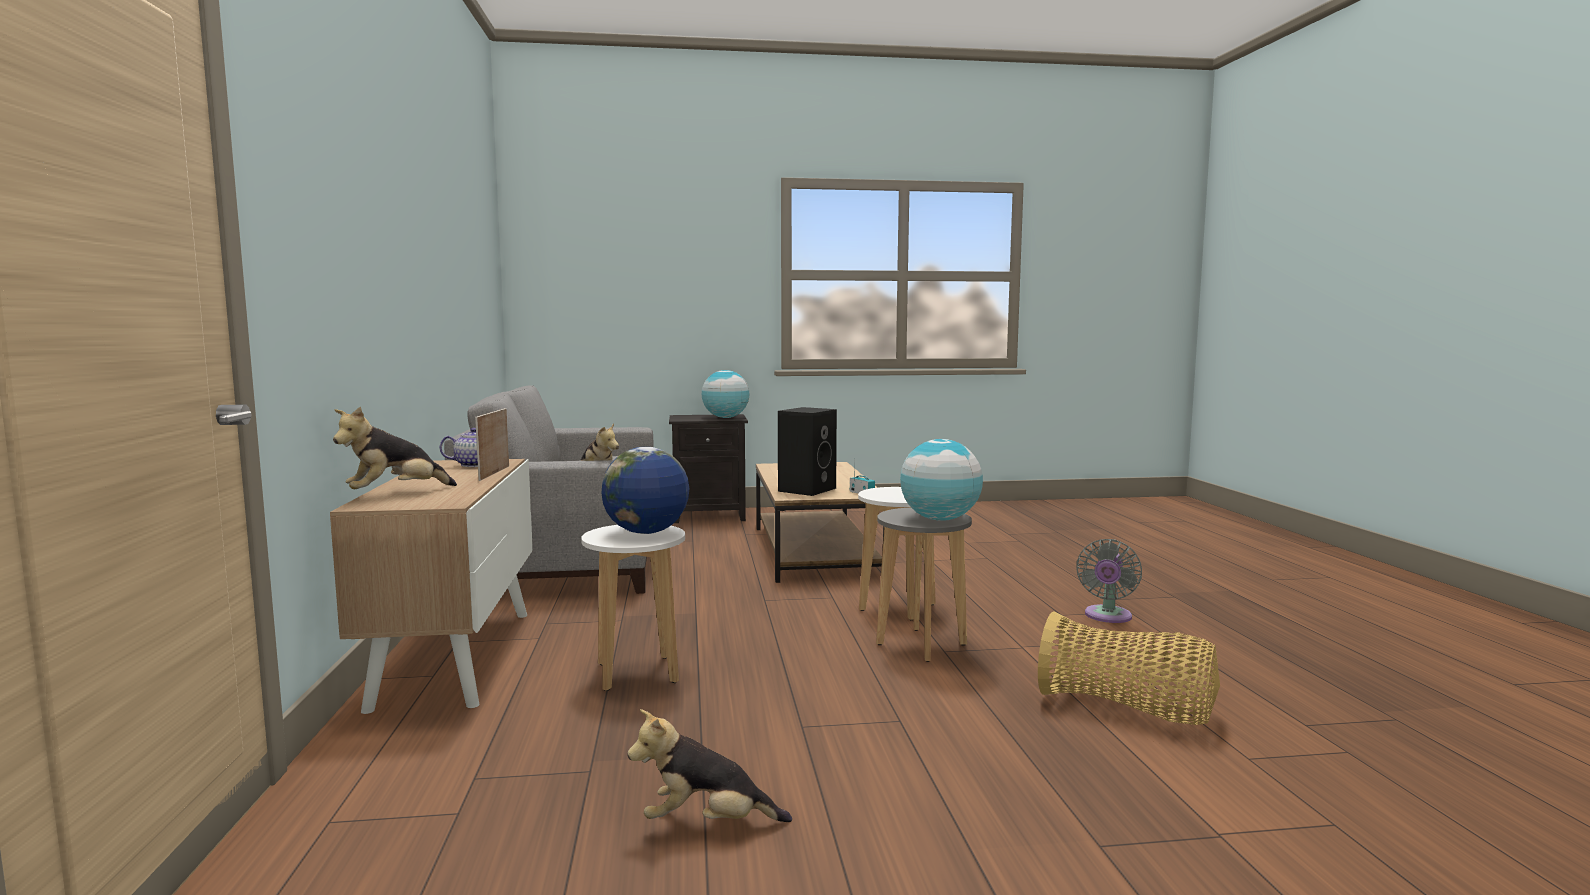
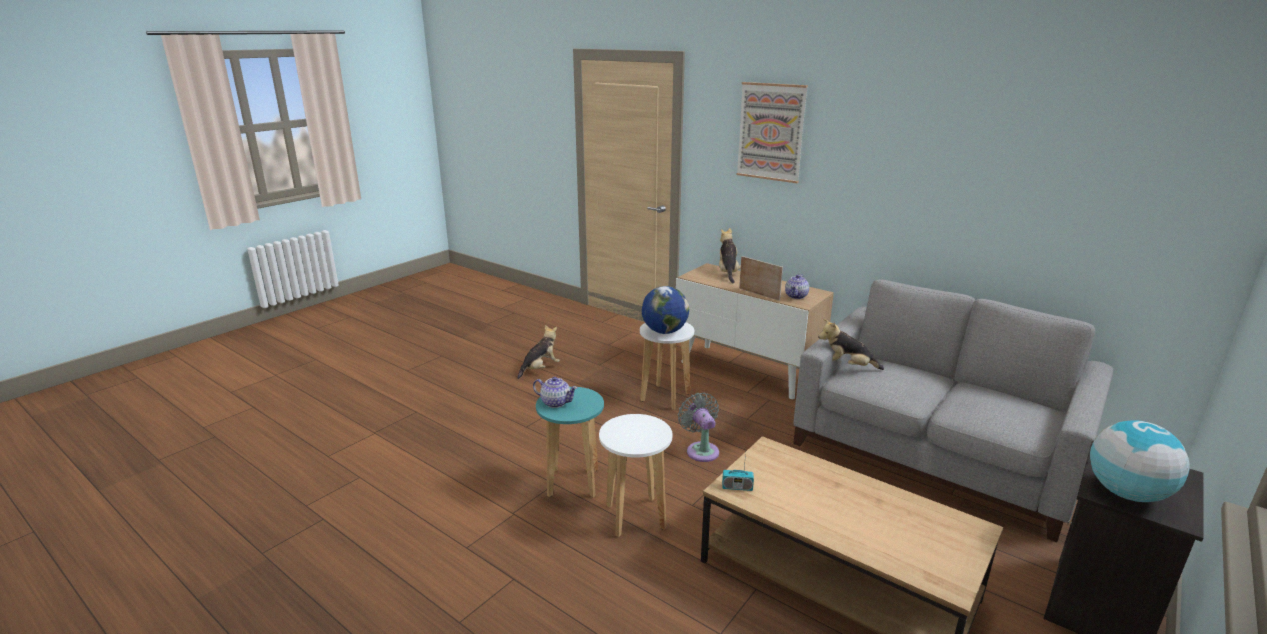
camera: 135 degrees right, 15 degrees up
black speaker [778,407,837,496] -> none
grey stool [876,508,972,662] -> turquoise stool [536,387,604,497]
globe [900,439,983,521] -> teapot [533,377,578,408]
basket [1038,611,1220,725] -> none
grey fan [1076,539,1142,623] -> grey fan moved to [678,392,719,462]
none -> picture [736,82,808,183]

